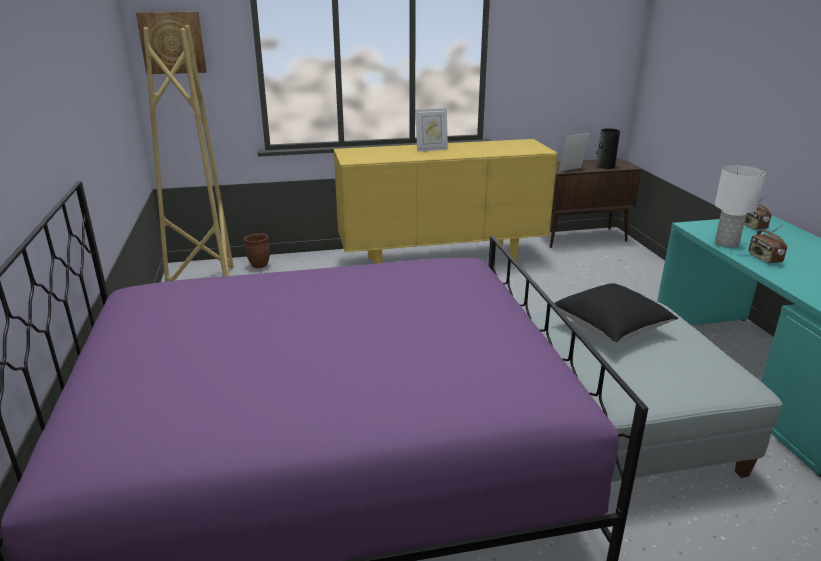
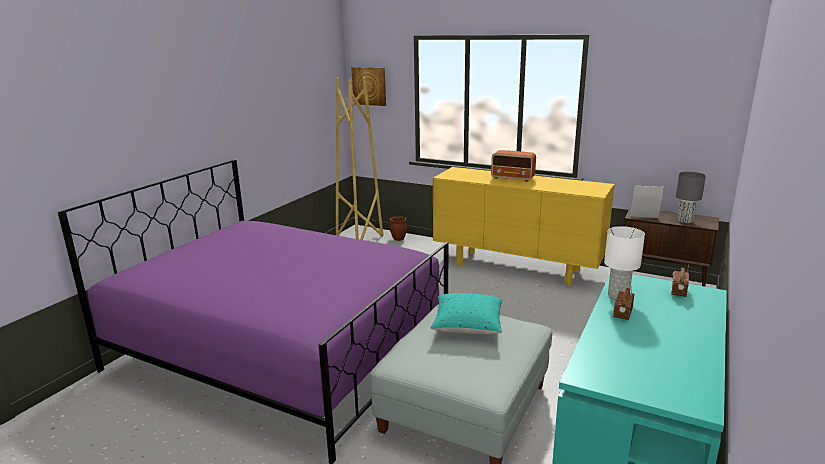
camera: 40 degrees right, 5 degrees down
picture frame [416,108,448,152] -> radio [491,150,536,182]
black pillow [554,283,678,343] -> turquoise pillow [431,293,503,335]
vase [596,128,620,169] -> grey table lamp [676,172,706,223]

